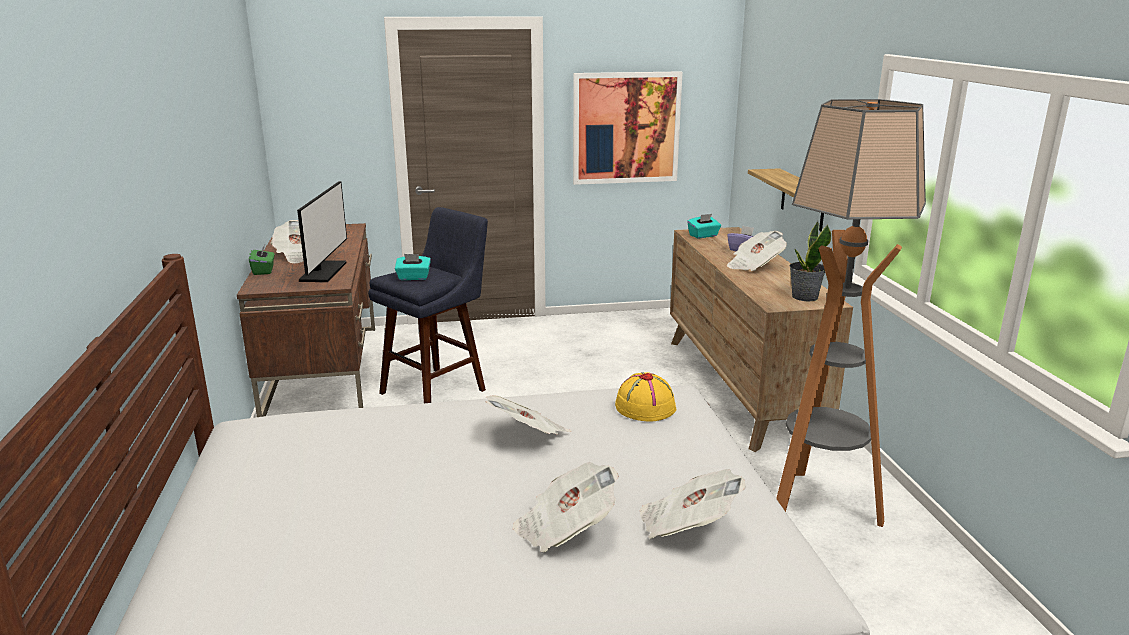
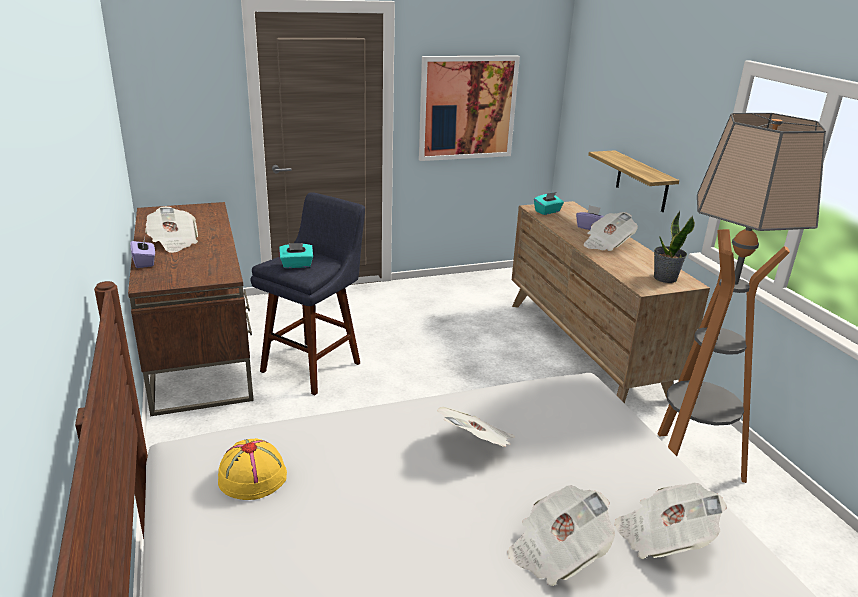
camera: 10 degrees left, 5 degrees up
green tissue box [249,243,275,275] -> purple tissue box [130,237,155,268]
monitor [297,181,347,282] -> none
yellow hat [615,372,676,422] -> yellow hat moved to [218,438,287,500]

